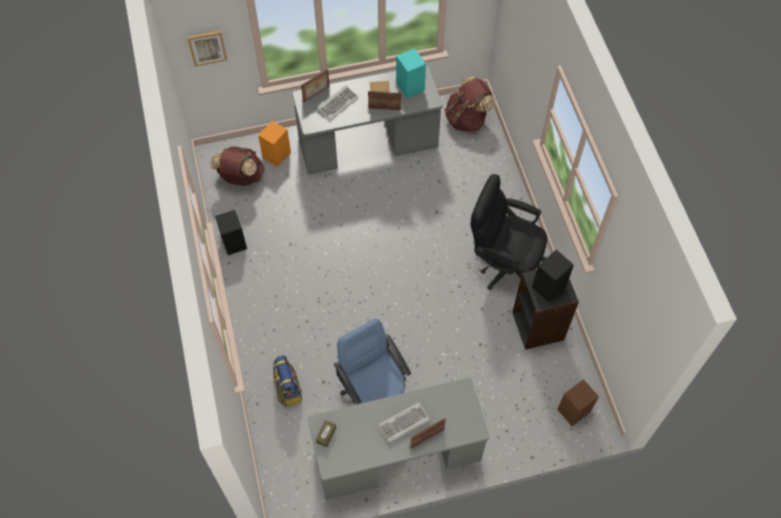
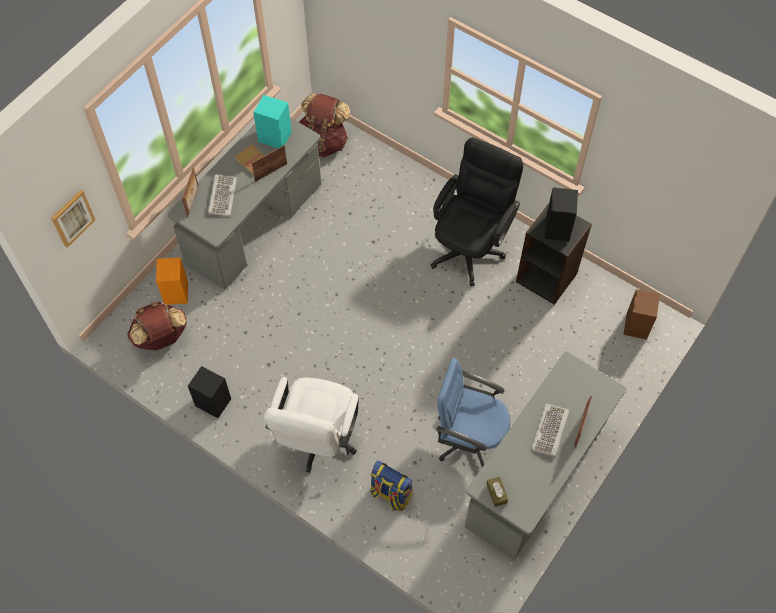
camera: 40 degrees left, 0 degrees up
black office chair [471,174,547,290] -> black office chair turned 135 degrees clockwise [431,137,523,286]
none -> white office chair [264,377,359,473]

